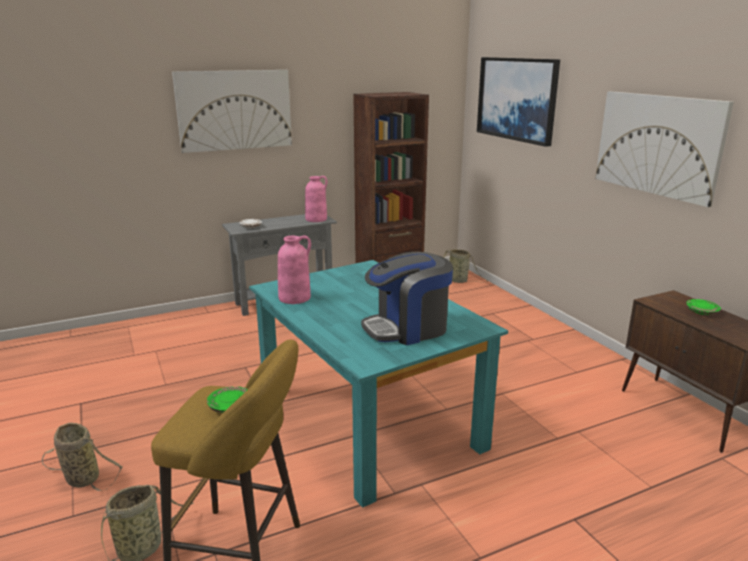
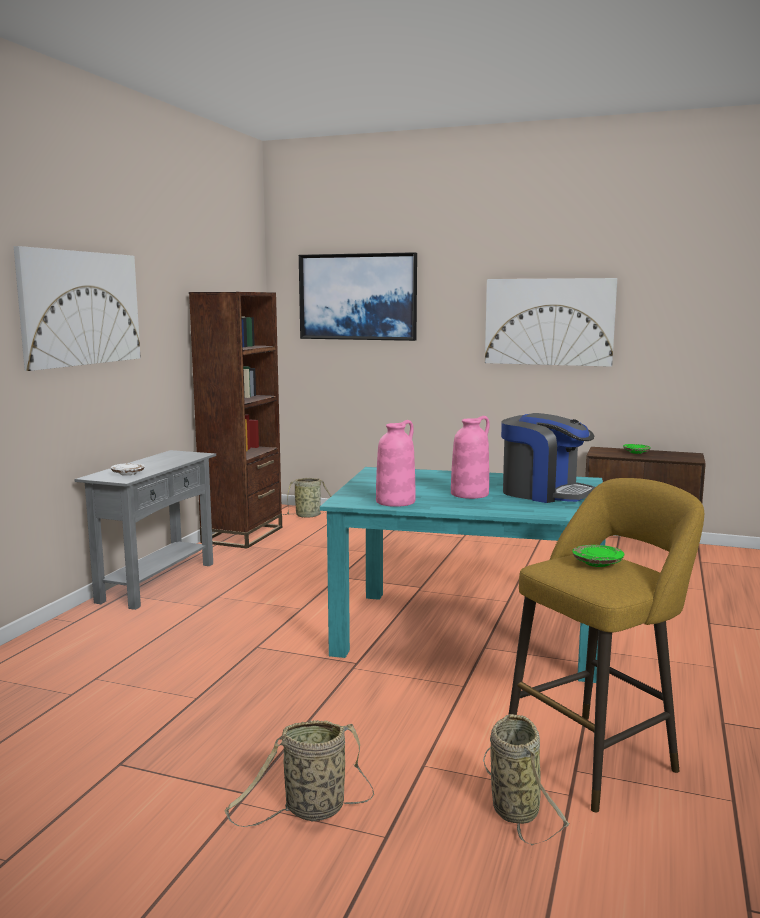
camera: 45 degrees left, 10 degrees down
pink vase [305,176,327,222] -> pink vase moved to [451,416,490,499]
coffee machine [361,252,453,345] -> coffee machine turned 75 degrees counterclockwise [501,413,595,503]

